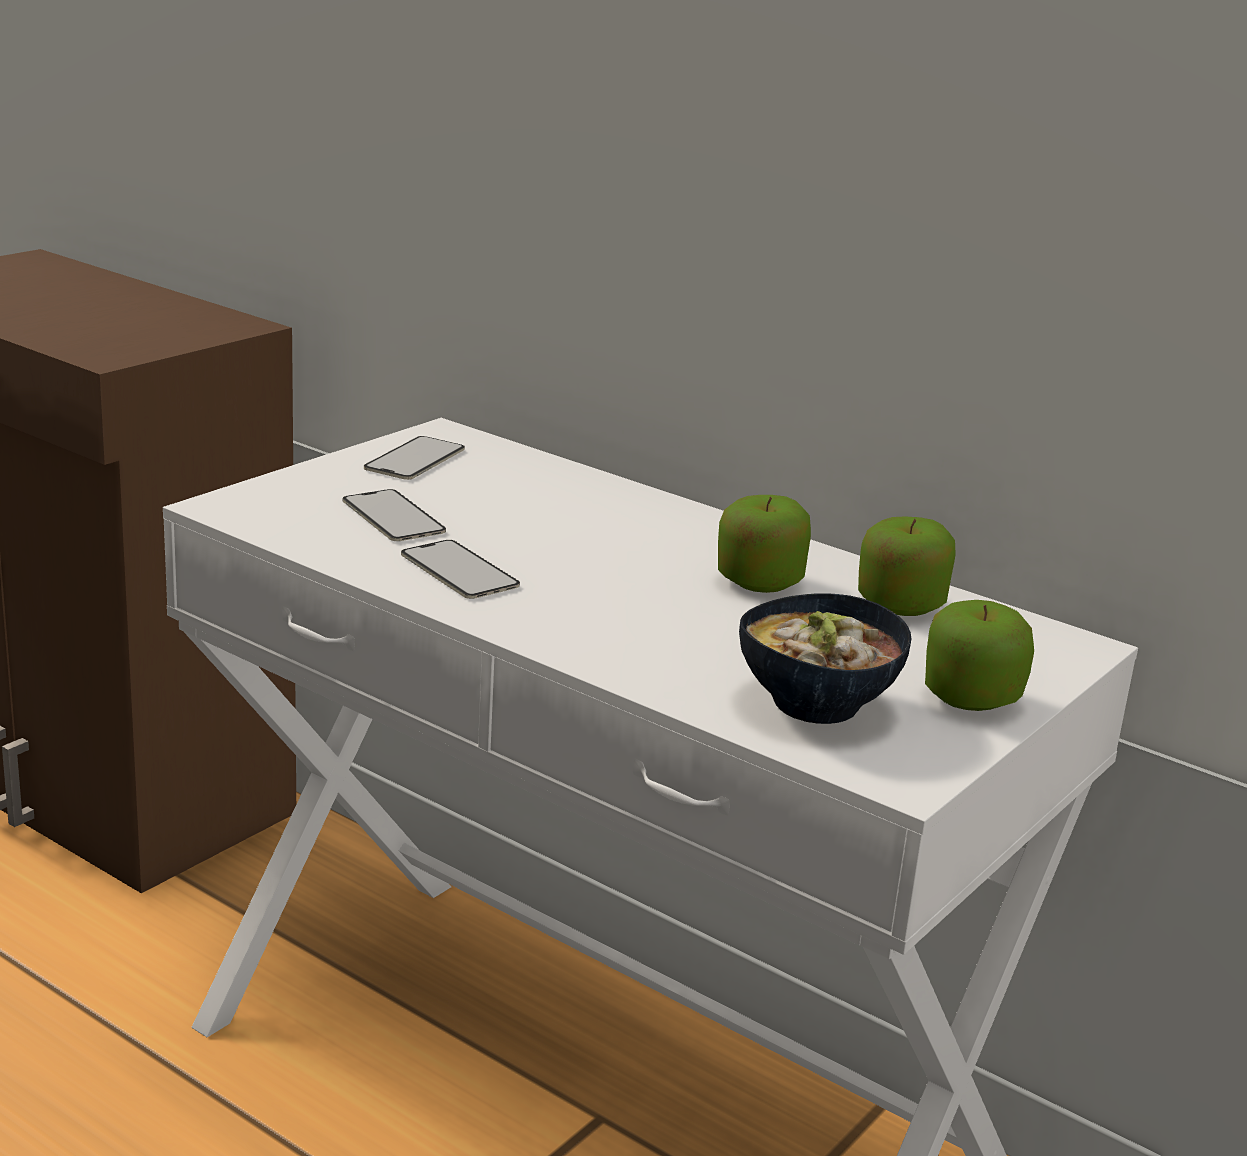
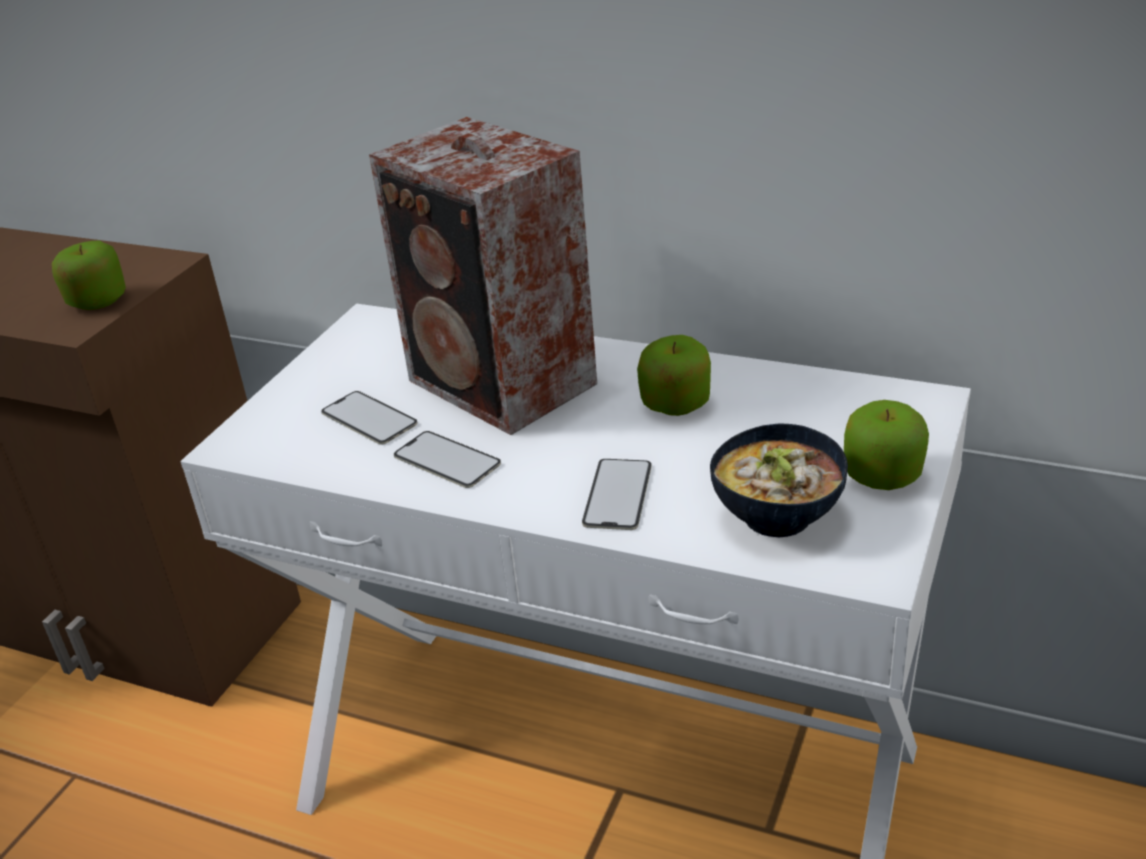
camera: 10 degrees left, 10 degrees up
phone [364,436,465,480] -> phone moved to [582,459,652,530]
apple [858,516,956,616] -> apple moved to [52,241,126,310]
none -> speaker [369,117,597,435]

